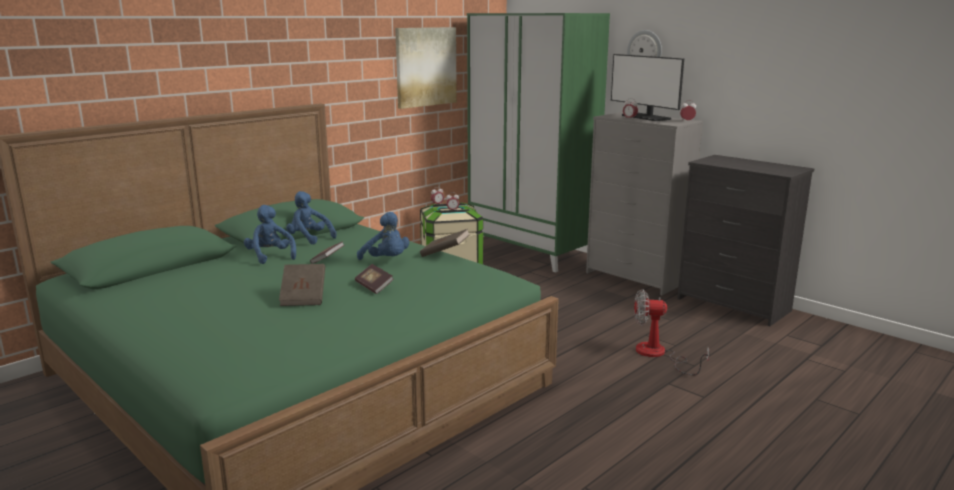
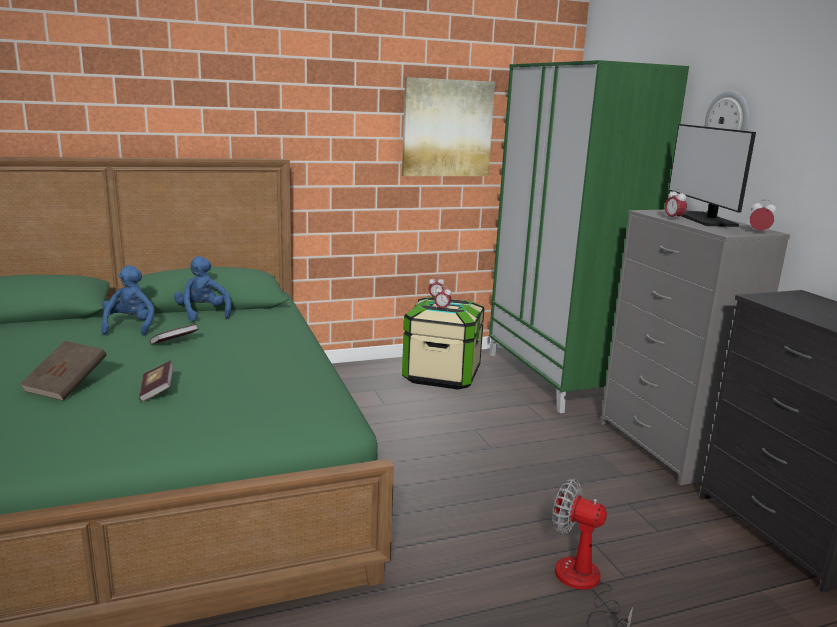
camera: 25 degrees right, 0 degrees up
blue plush toy [357,212,409,260] -> none
brown book [420,229,469,257] -> none

